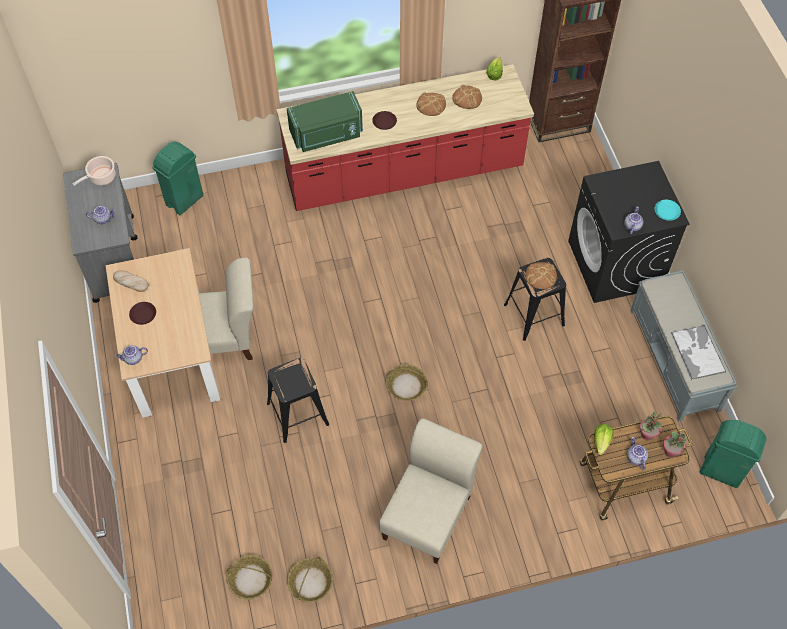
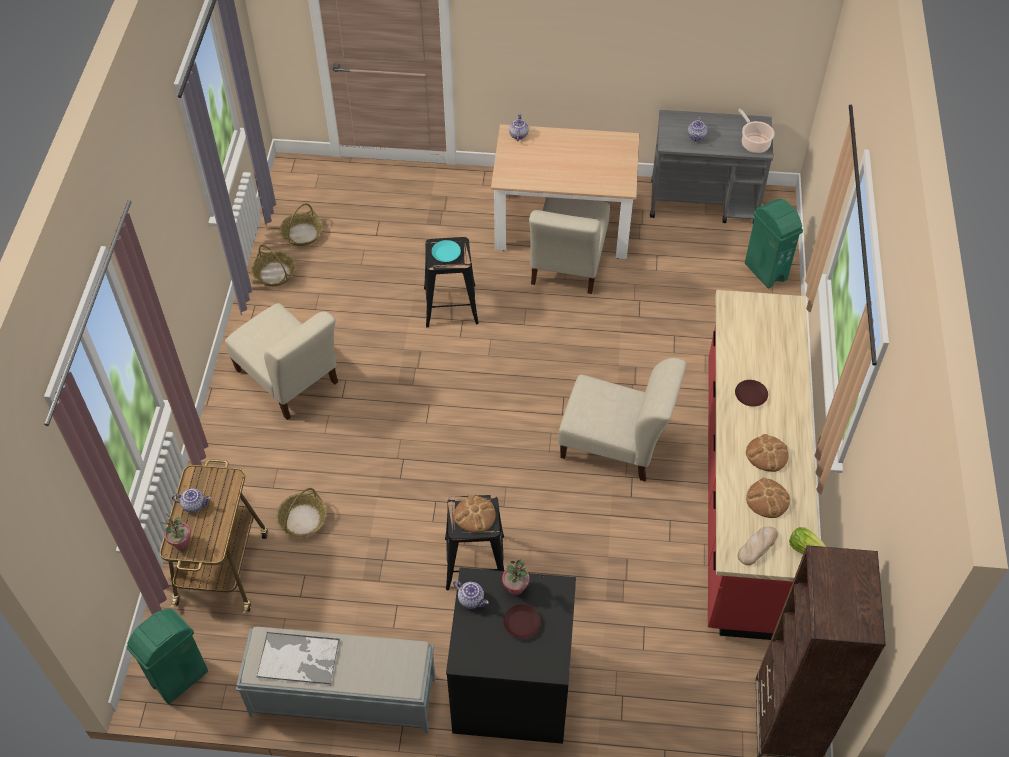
camera: 110 degrees right, 5 degrees down
bread [113,270,149,292] -> bread moved to [738,527,778,565]
brown plate [129,302,156,325] -> brown plate moved to [503,604,541,639]
green microwave [287,91,363,152] -> none
basket [386,364,427,401] -> basket moved to [276,488,327,537]
lettuce [593,424,614,455] -> none
potted plant [640,411,662,440] -> potted plant moved to [502,559,529,595]
turquoise plate [655,200,681,221] -> turquoise plate moved to [432,240,461,262]
none -> beige chair [558,358,686,481]

